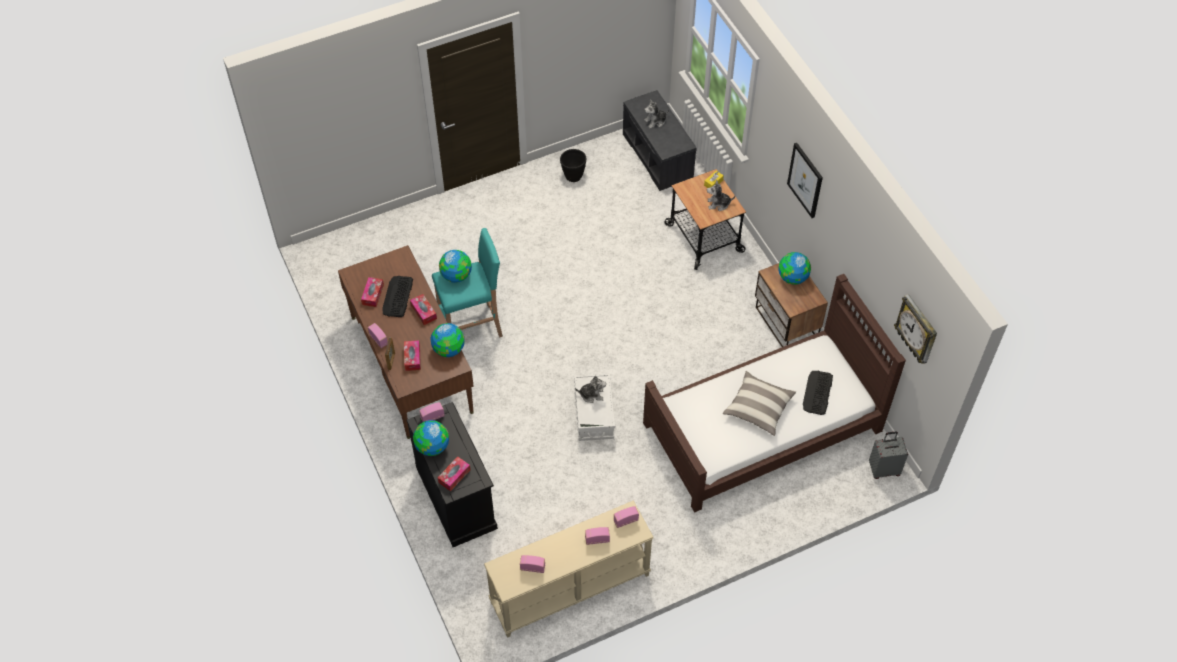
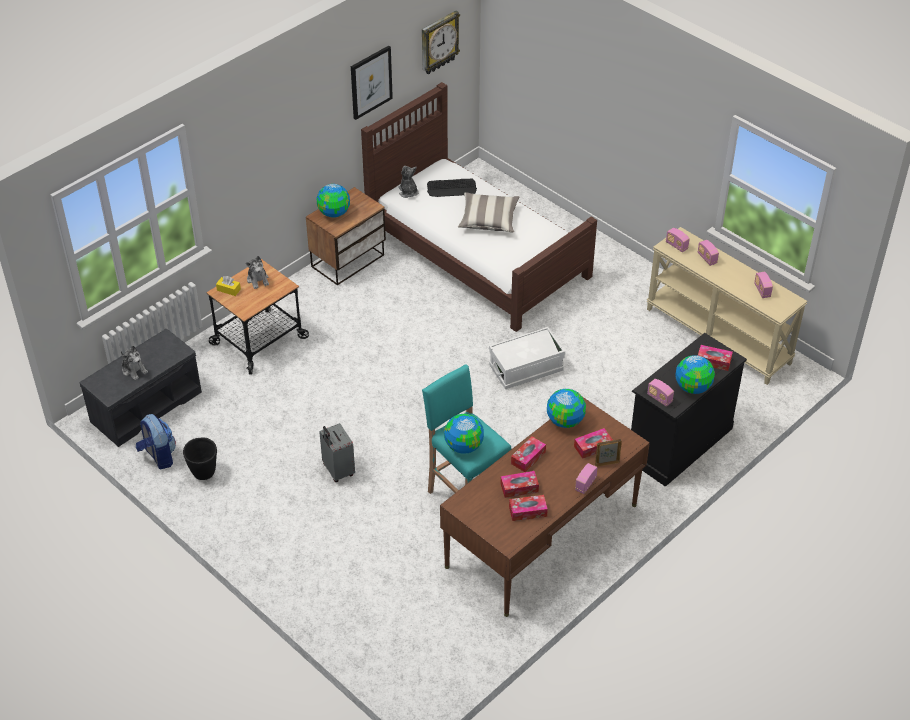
camera: 110 degrees left, 10 degrees down
keyboard [382,276,413,317] -> tissue box [501,471,539,498]
plush toy [575,376,606,403] -> plush toy moved to [398,166,419,198]
picture [787,143,823,218] -> picture moved to [351,46,393,120]
grey suitcase [869,431,908,479] -> grey suitcase moved to [319,423,355,482]
none -> backpack [136,414,176,469]

